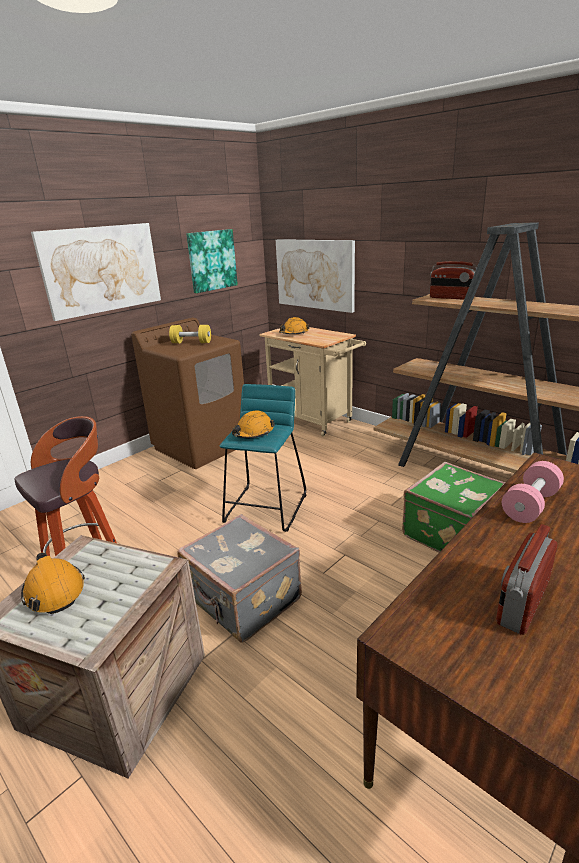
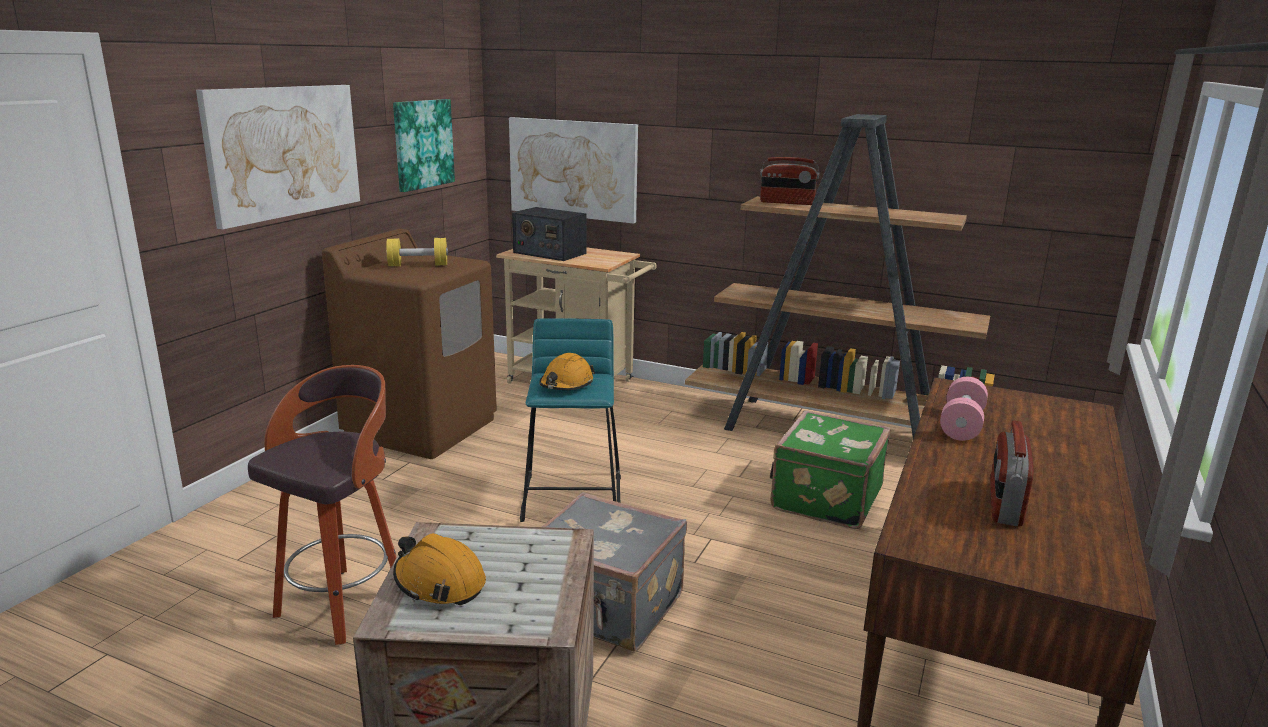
camera: 20 degrees left, 5 degrees down
orange hard hat [279,317,309,334] -> radio [512,207,586,261]

